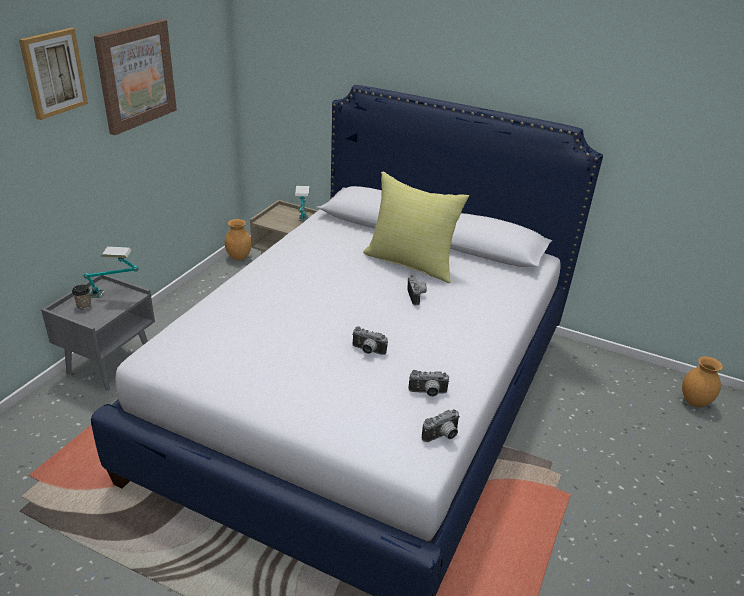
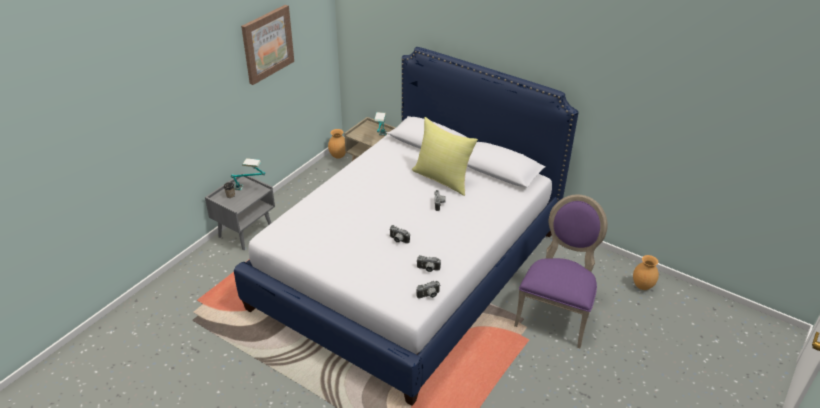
camera: 10 degrees right, 5 degrees up
picture [19,28,88,120] -> none
none -> purple chair [514,195,608,348]

